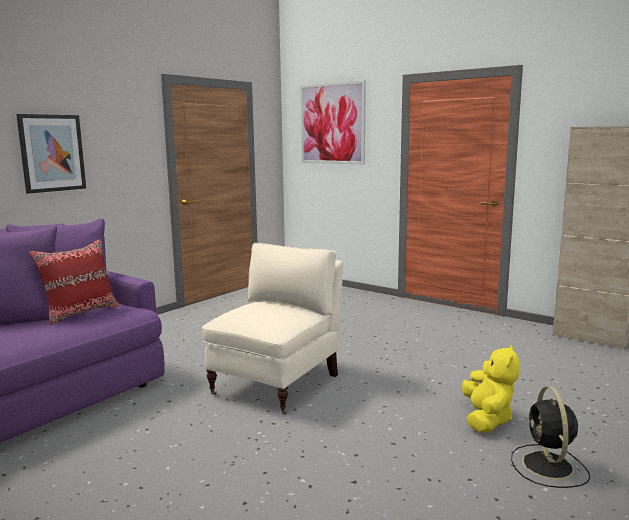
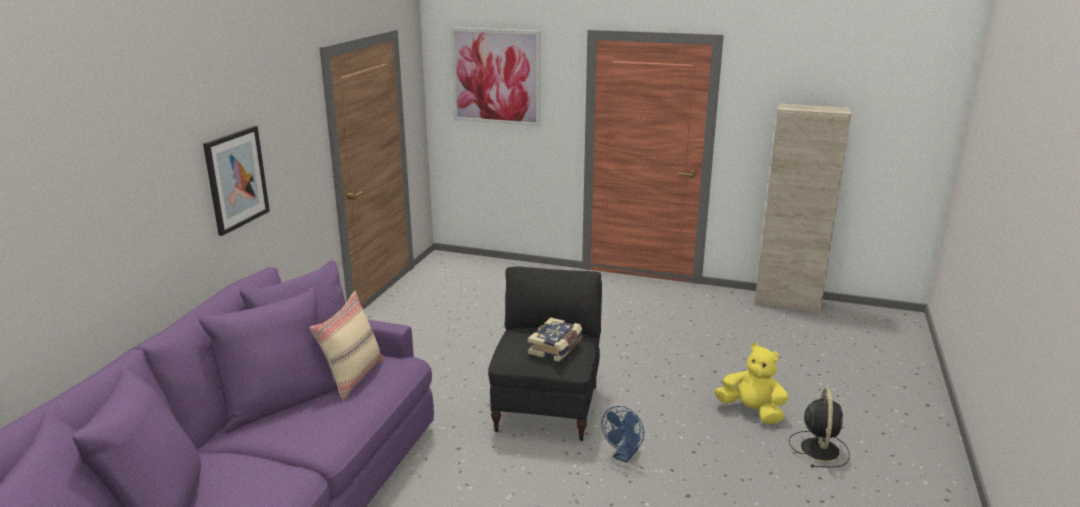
camera: 20 degrees left, 10 degrees up
red pillow [29,239,120,325] -> beige pillow [309,291,385,401]
beige armchair [202,243,343,414] -> black armchair [488,266,602,441]
yellow plush toy [462,345,519,433] -> yellow plush toy turned 45 degrees counterclockwise [715,343,789,424]
black fan [511,386,590,488] -> black fan turned 150 degrees counterclockwise [789,388,850,468]
none -> book [528,317,582,362]
none -> blue fan [602,406,644,463]

